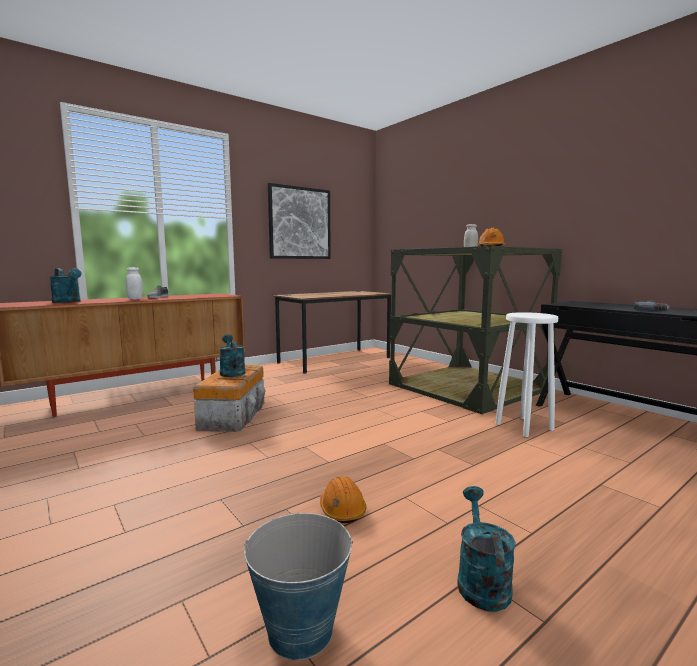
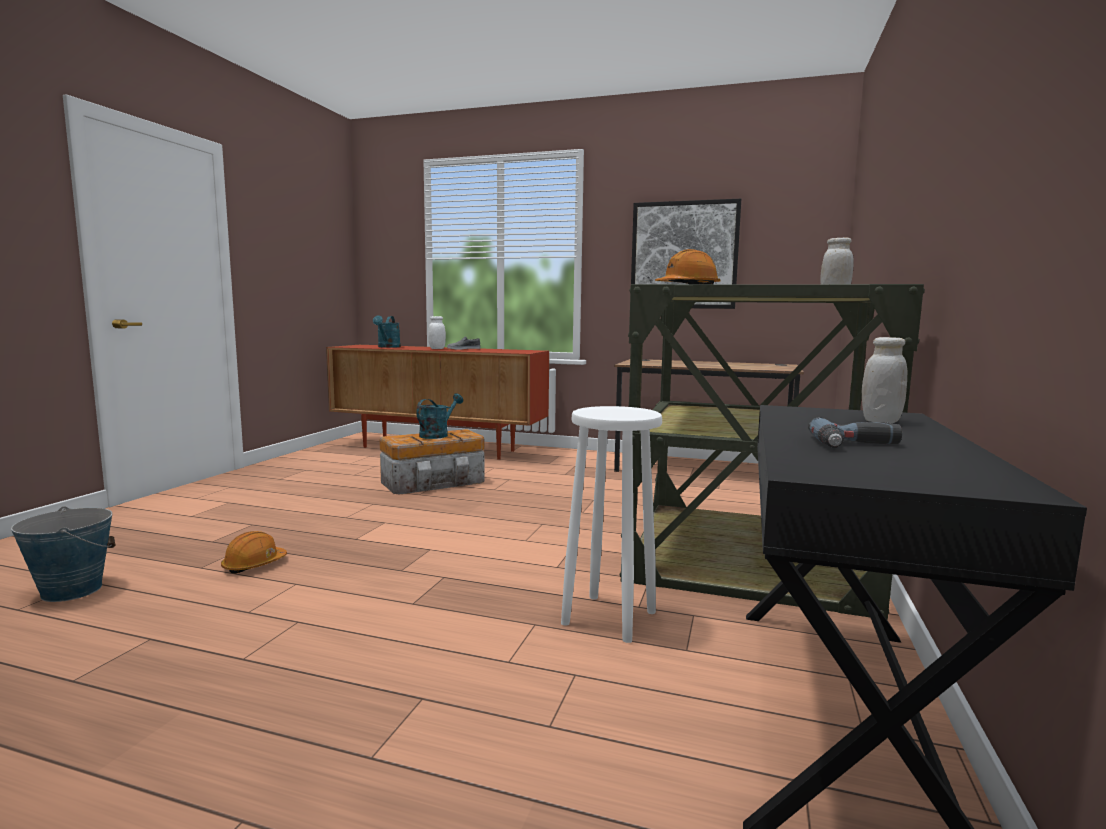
camera: 55 degrees right, 0 degrees up
turquoise watering can [457,486,516,612] -> none
none -> white jar [862,337,907,423]

